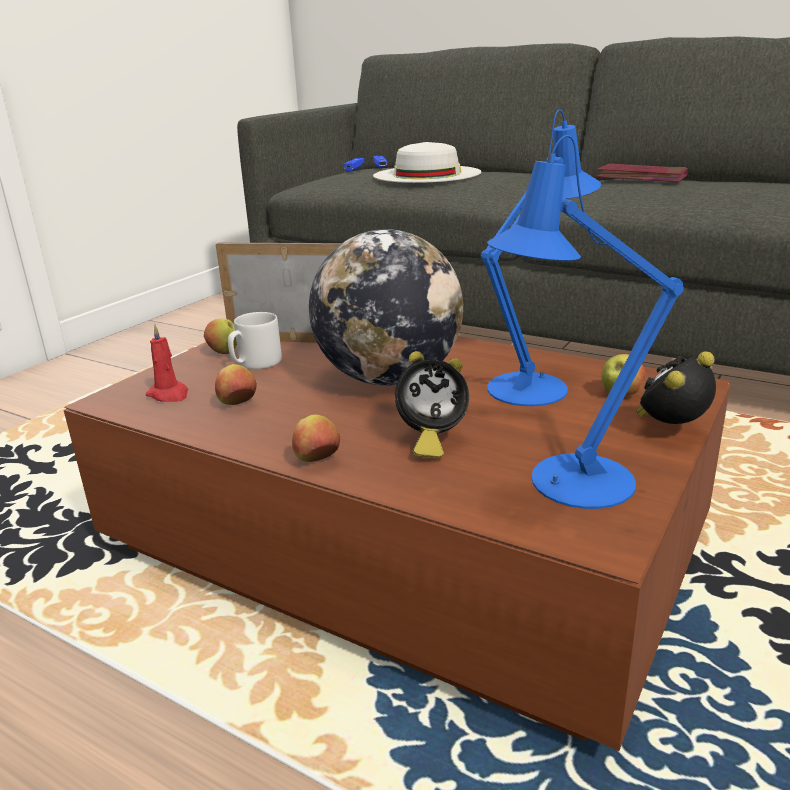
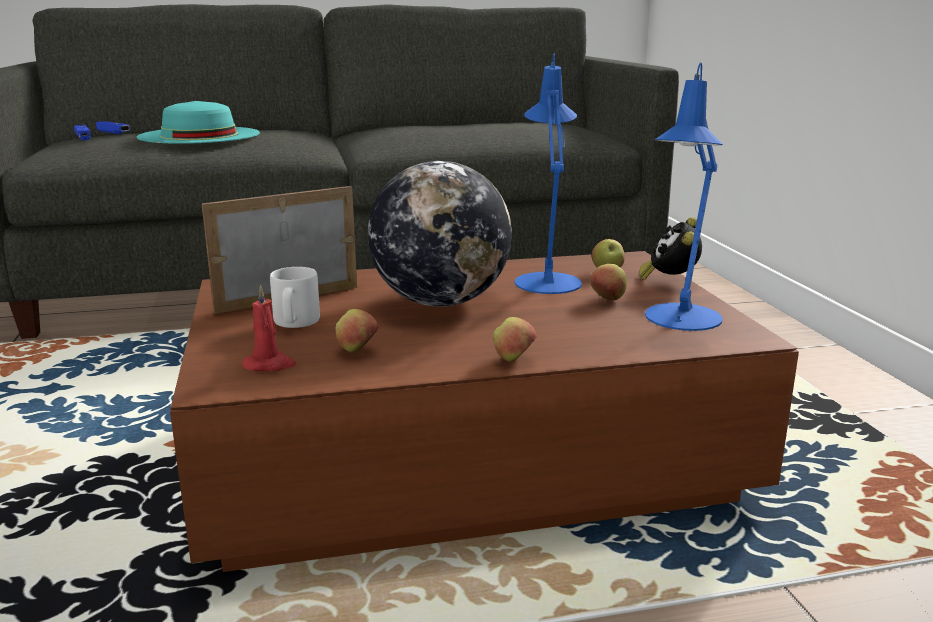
camera: 45 degrees left, 5 degrees down
apple [204,318,237,354] -> apple moved to [590,264,627,300]
white hat [373,142,481,183] -> turquoise hat [137,101,260,144]
alarm clock [395,351,469,458] -> none
red book [596,164,688,182] -> none

